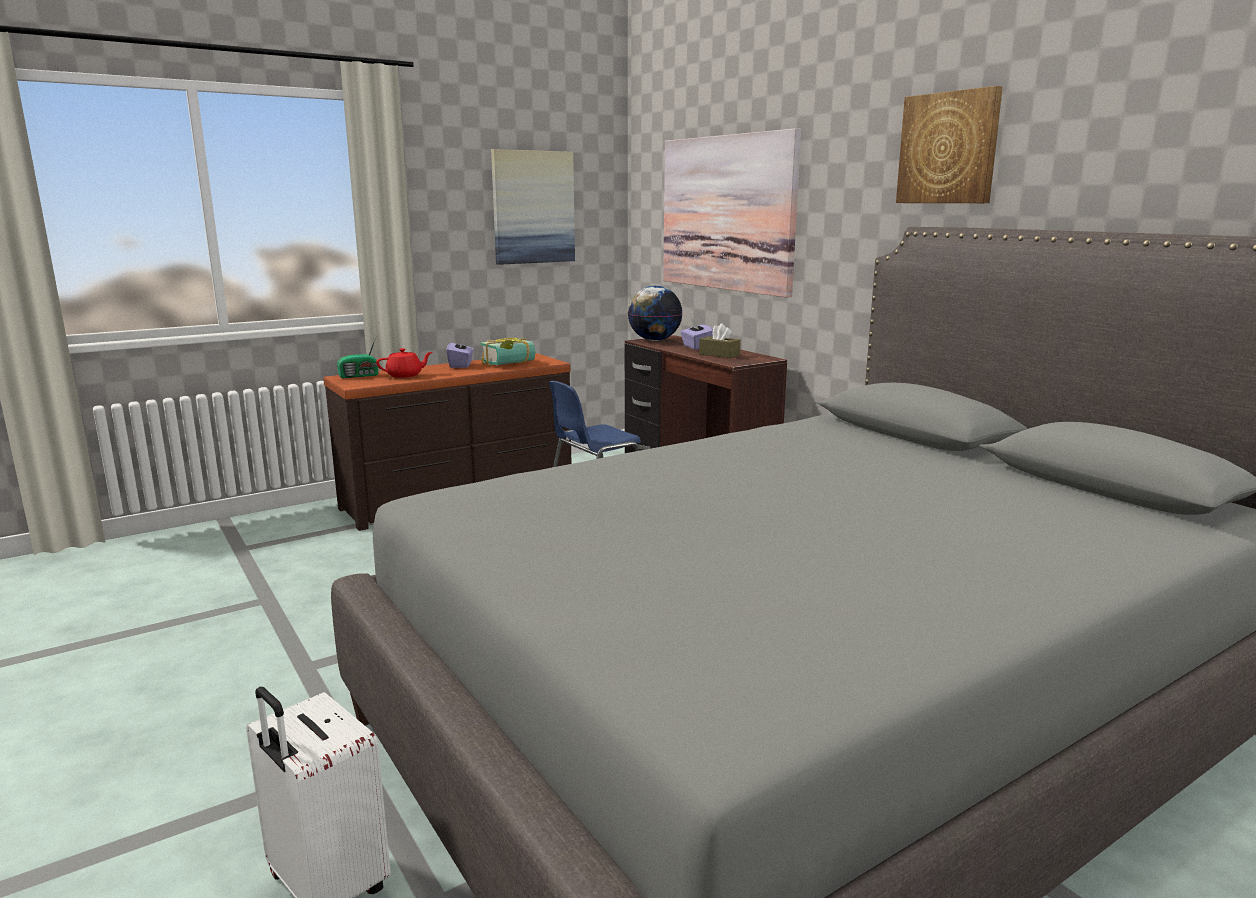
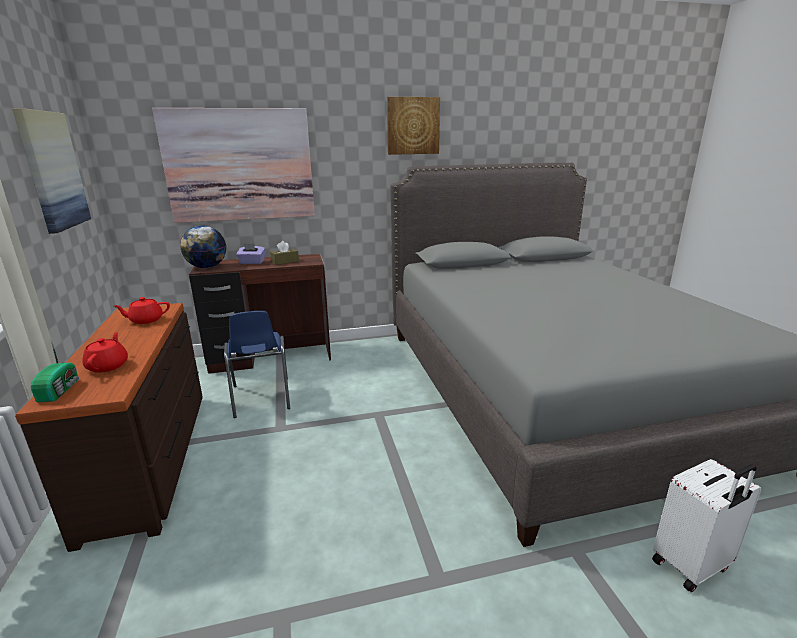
camera: 70 degrees left, 5 degrees up
purple tissue box [446,337,474,368] -> none
book [480,338,535,366] -> red teapot [114,297,170,324]

